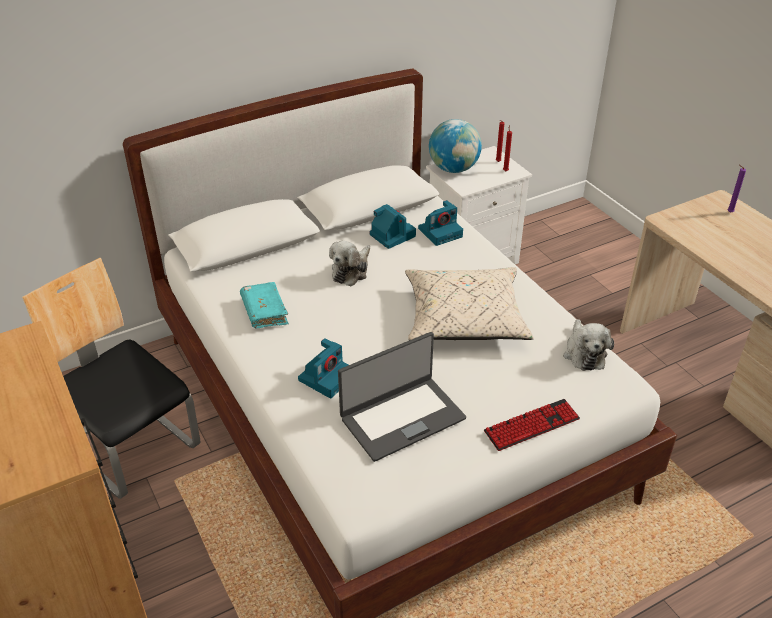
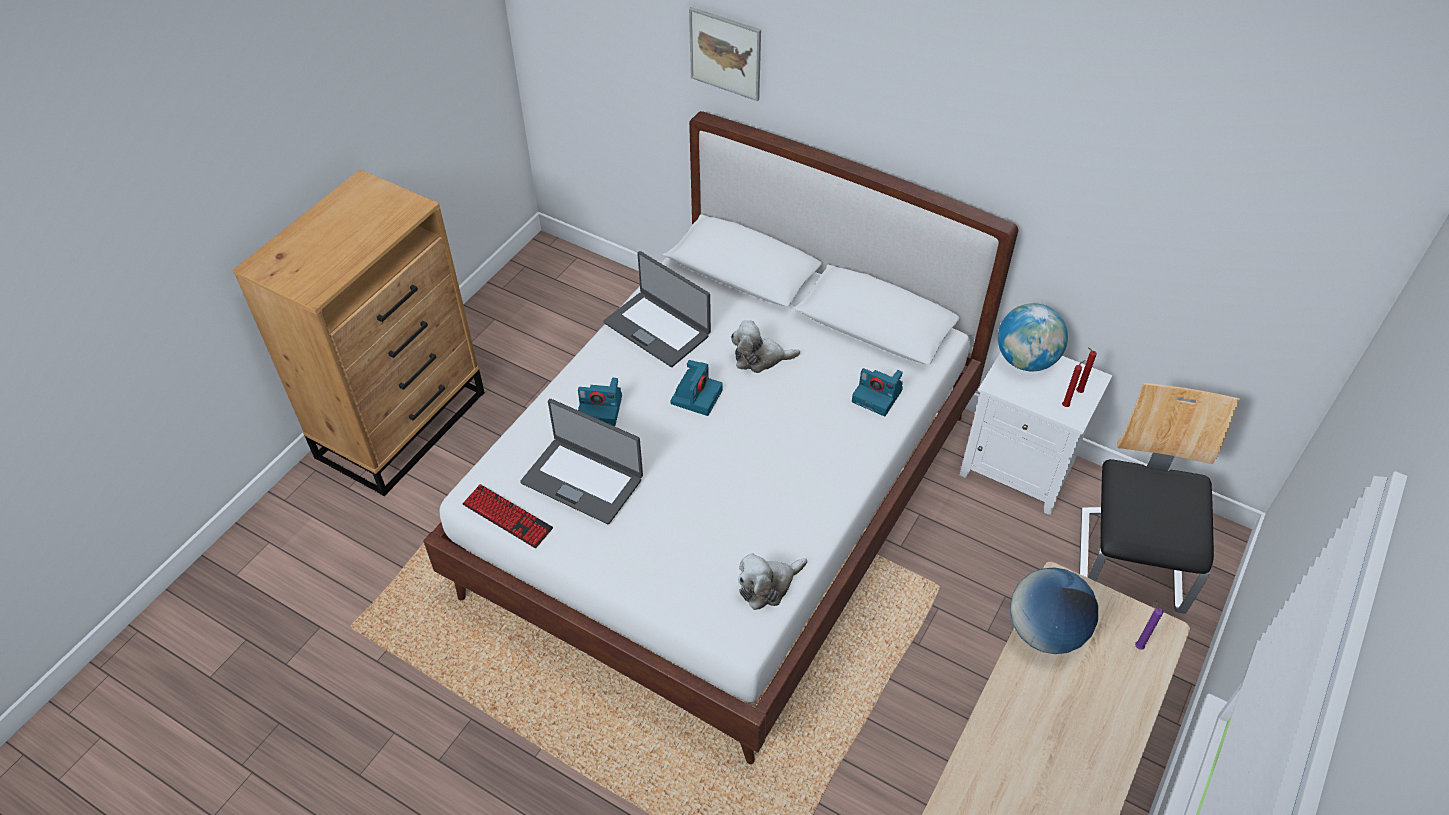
camera: 60 degrees right, 10 degrees up
chair [22,258,200,499] -> chair moved to [1079,383,1240,614]
turquoise book [240,282,289,328] -> laptop [603,251,711,367]
camera [370,204,416,249] -> camera moved to [670,360,723,416]
beige pillow [405,267,534,340] -> none
keyboard [484,399,580,451] -> keyboard moved to [462,484,553,548]
none -> picture [689,7,761,101]
none -> globe [1010,567,1098,654]

